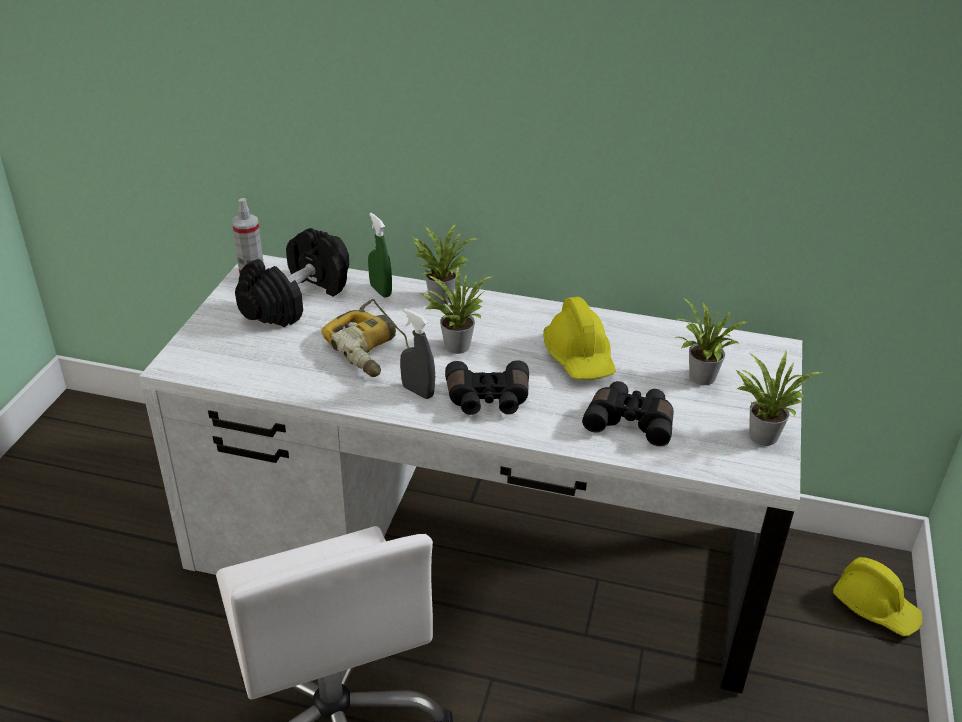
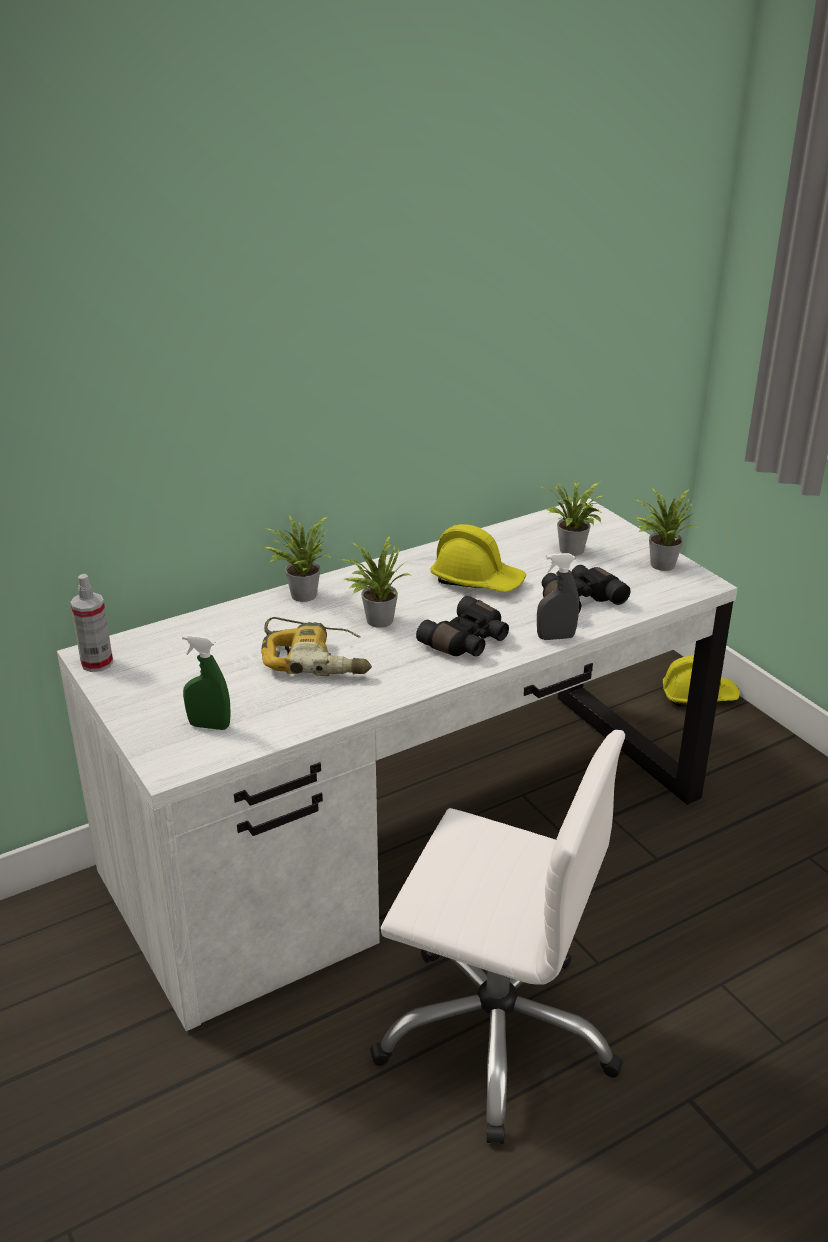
camera: 45 degrees left, 5 degrees down
black dumbbell [235,228,349,327] -> none
green spray bottle [368,213,392,298] -> green spray bottle moved to [182,635,231,730]
grey spray bottle [400,309,435,399] -> grey spray bottle moved to [537,553,579,640]

